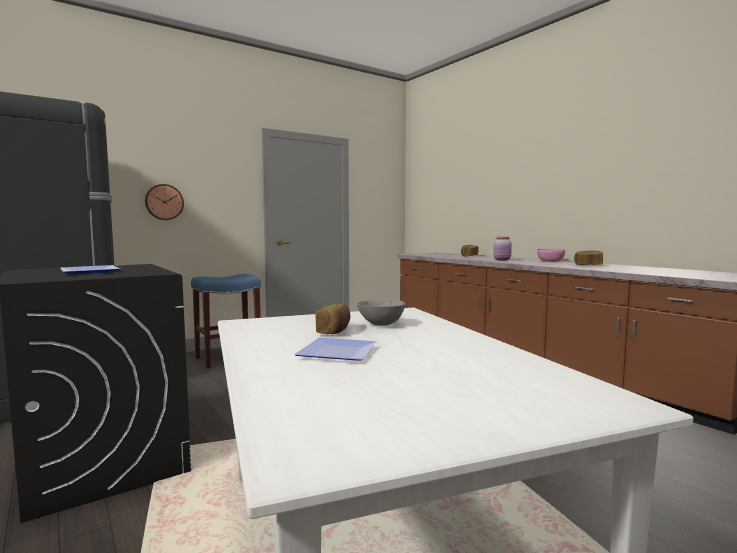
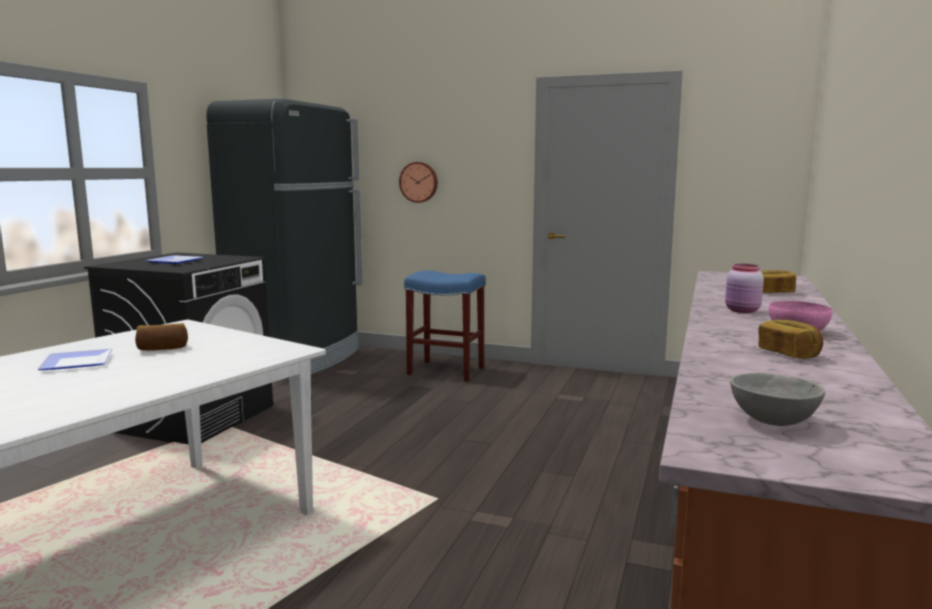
camera: 55 degrees right, 5 degrees up
grey bowl [357,299,405,326] -> grey bowl moved to [730,373,825,426]

